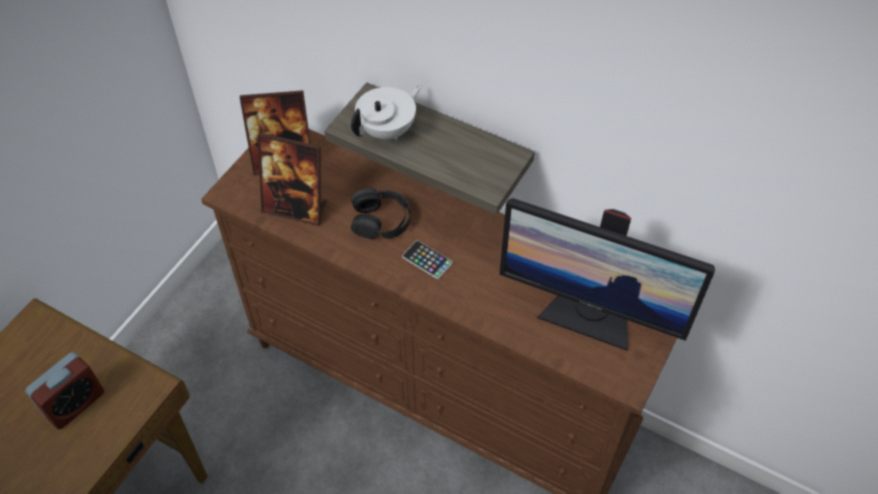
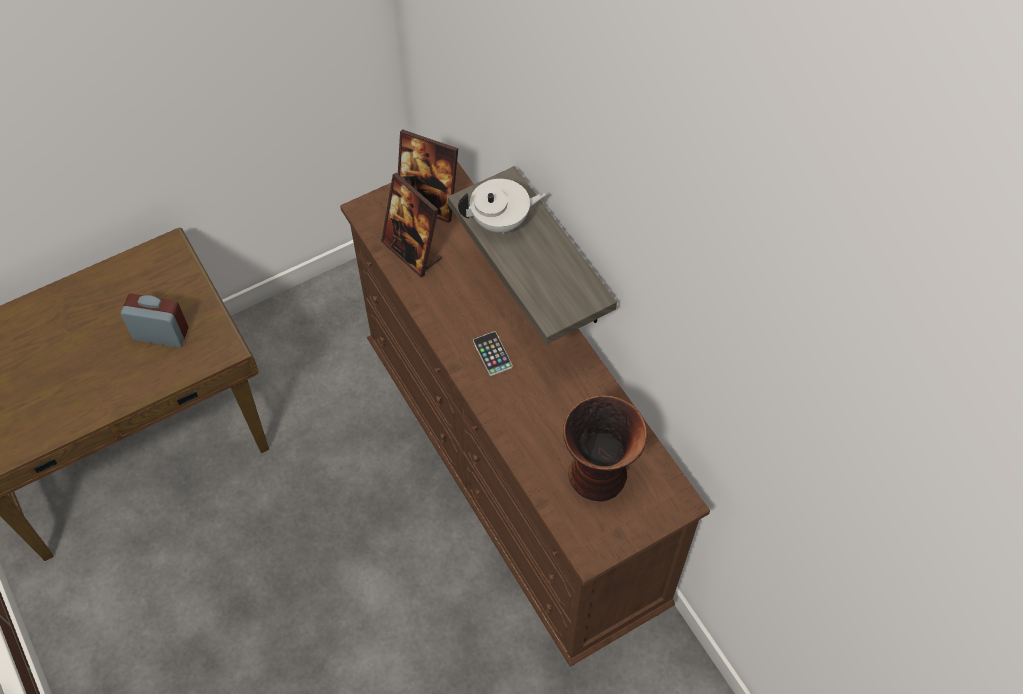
camera: 30 degrees right, 5 degrees up
alarm clock [26,352,104,429] -> alarm clock turned 150 degrees counterclockwise [120,294,189,347]
black headphones [351,188,411,239] -> none
monitor [499,198,715,351] -> vase [563,395,647,502]

